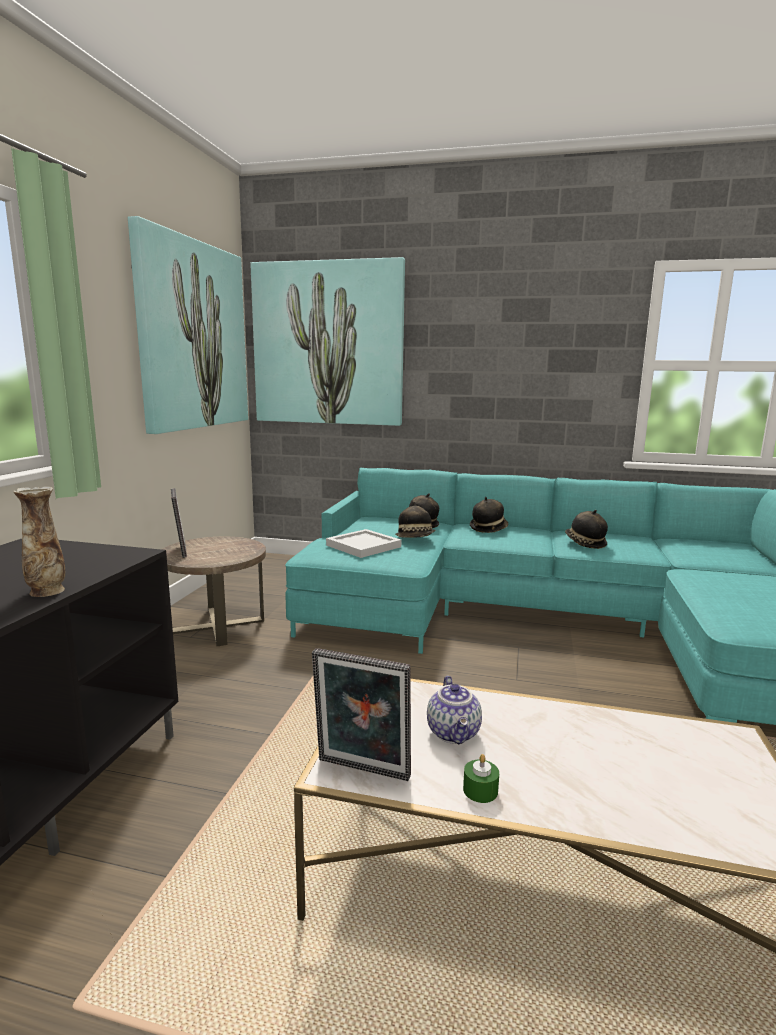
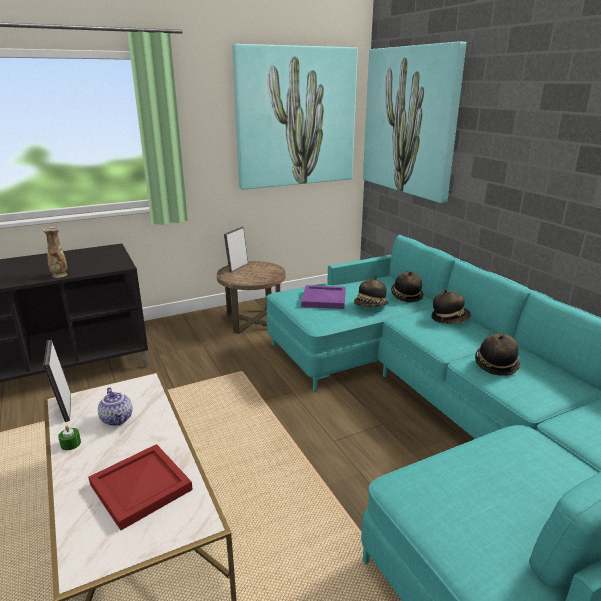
camera: 50 degrees right, 10 degrees up
white tray [326,529,401,558] -> purple tray [301,285,346,309]
teapot [427,676,482,744] -> teapot turned 75 degrees counterclockwise [98,387,132,426]
none -> red tray [88,444,193,530]

